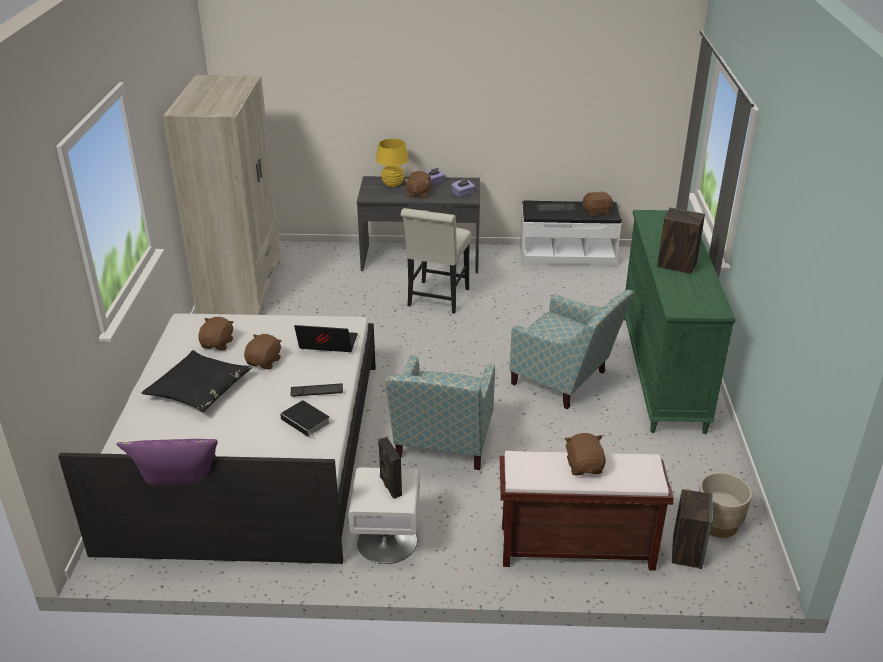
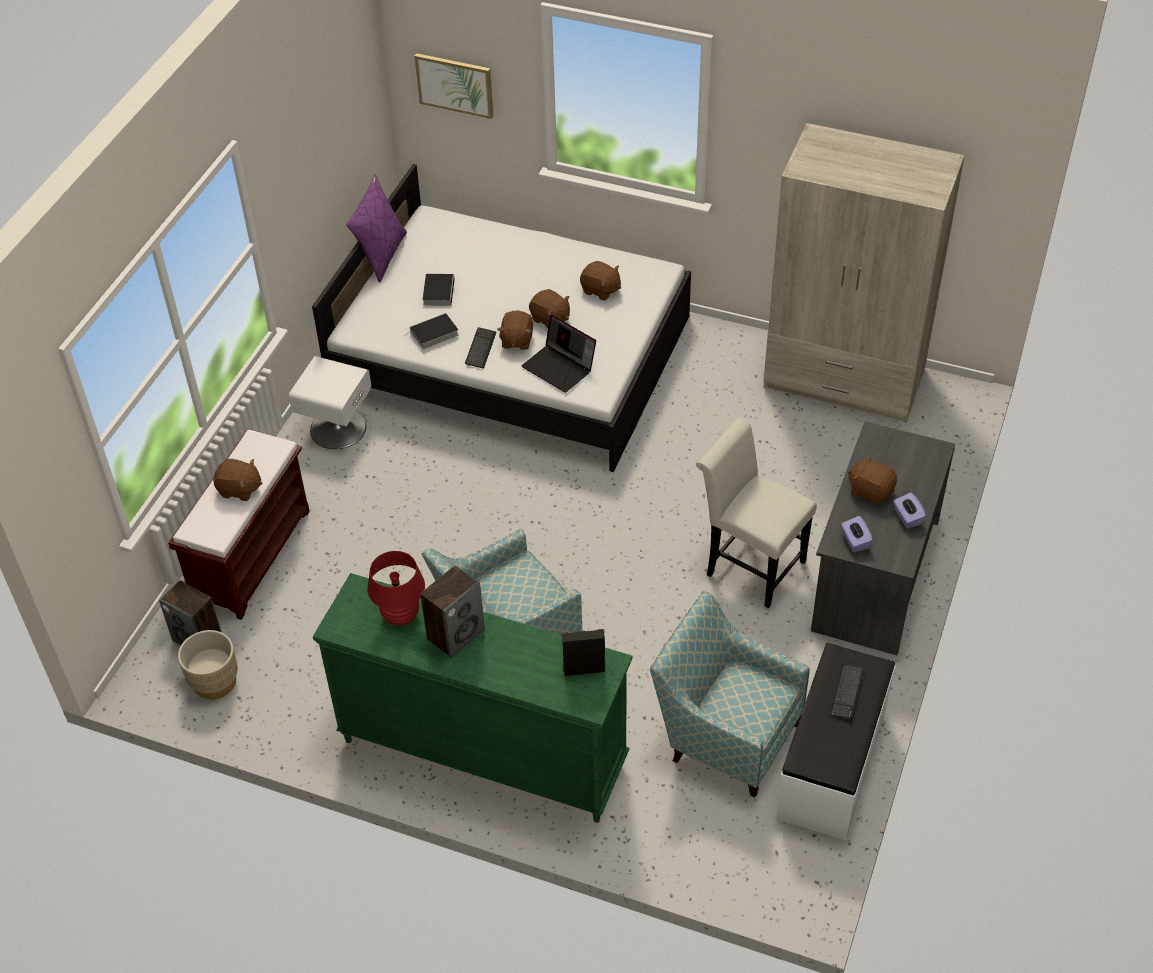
camera: 110 degrees right, 15 degrees up
black pillow [141,350,252,413] -> none
laptop [294,325,358,352] -> laptop turned 105 degrees clockwise [522,315,596,393]
yellow table lamp [376,139,409,187] -> none
black speaker [378,437,402,499] -> black speaker moved to [562,629,605,676]
armchair [385,355,495,470] -> armchair moved to [650,591,810,797]
brown plush toy [583,191,614,217] -> brown plush toy moved to [497,311,533,350]
none -> red table lamp [367,551,425,626]
none -> picture [415,53,493,119]
none -> book [422,274,454,306]

